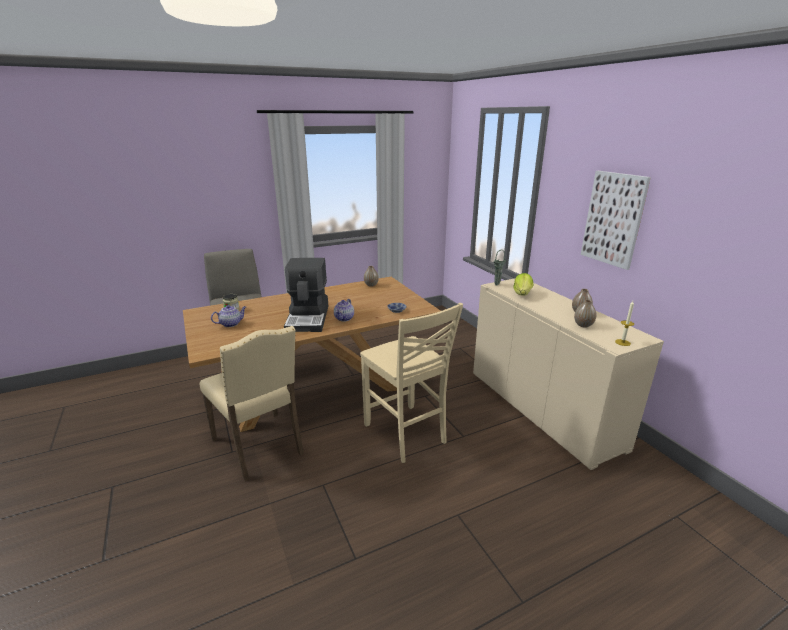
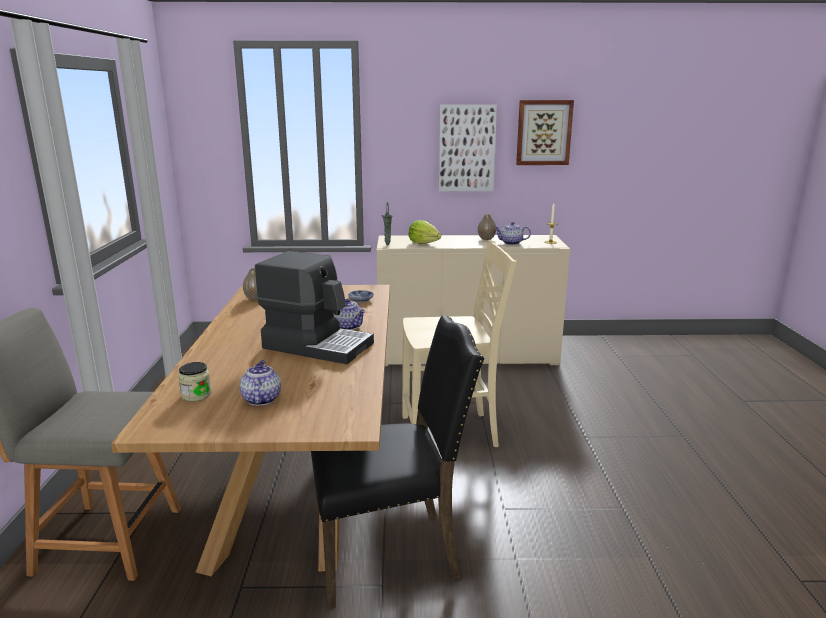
camera: 65 degrees left, 5 degrees down
beige chair [200,326,304,482] -> black chair [311,315,484,609]
vase [574,300,596,328] -> teapot [494,222,531,245]
none -> picture [516,100,574,165]

